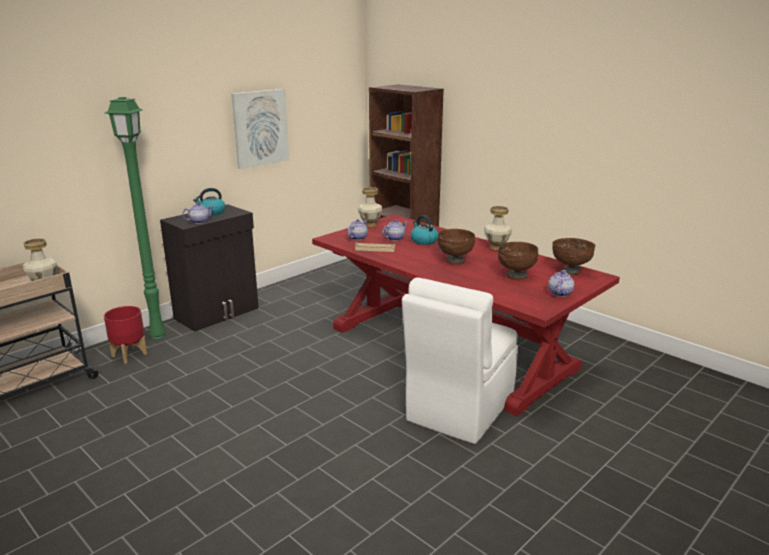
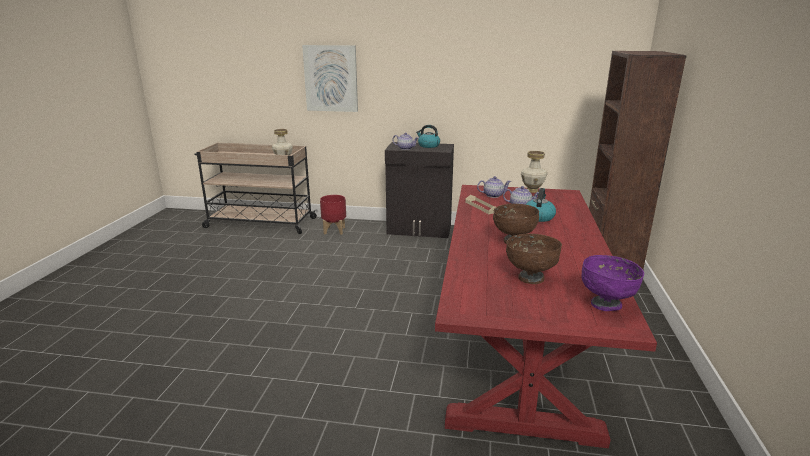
camera: 55 degrees right, 0 degrees up
green floor lamp [105,97,166,339] -> none
picture [231,89,289,169] -> picture moved to [302,45,358,112]
white chair [402,278,518,444] -> none
vase [484,206,512,250] -> none
teapot [548,270,574,297] -> none
brown bowl [552,238,596,275] -> purple bowl [582,255,644,311]

